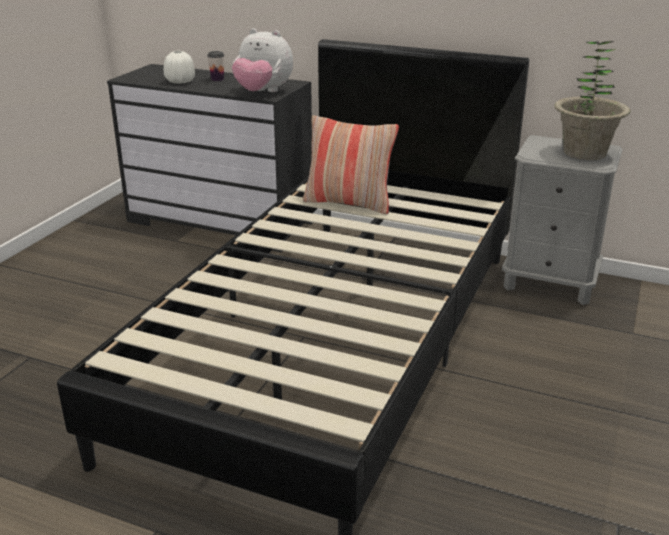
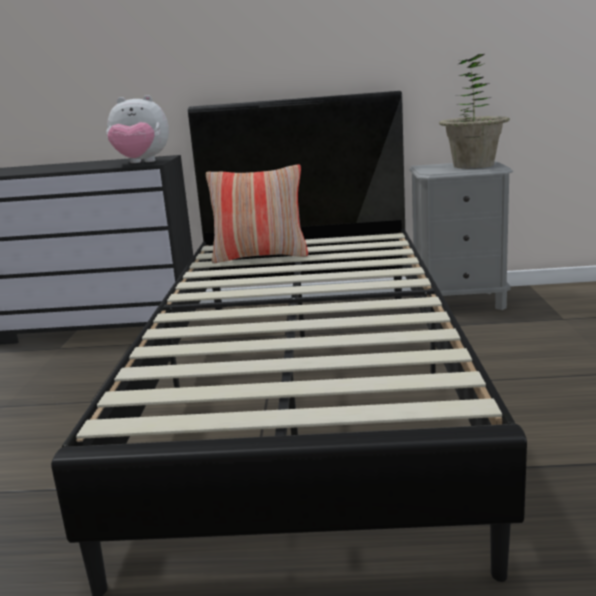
camera: 20 degrees left, 10 degrees down
white vase [164,51,195,84] -> none
cup [207,51,224,81] -> none

